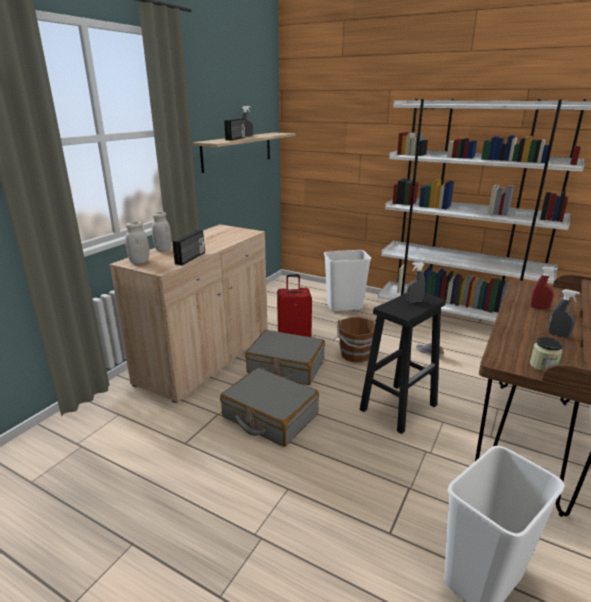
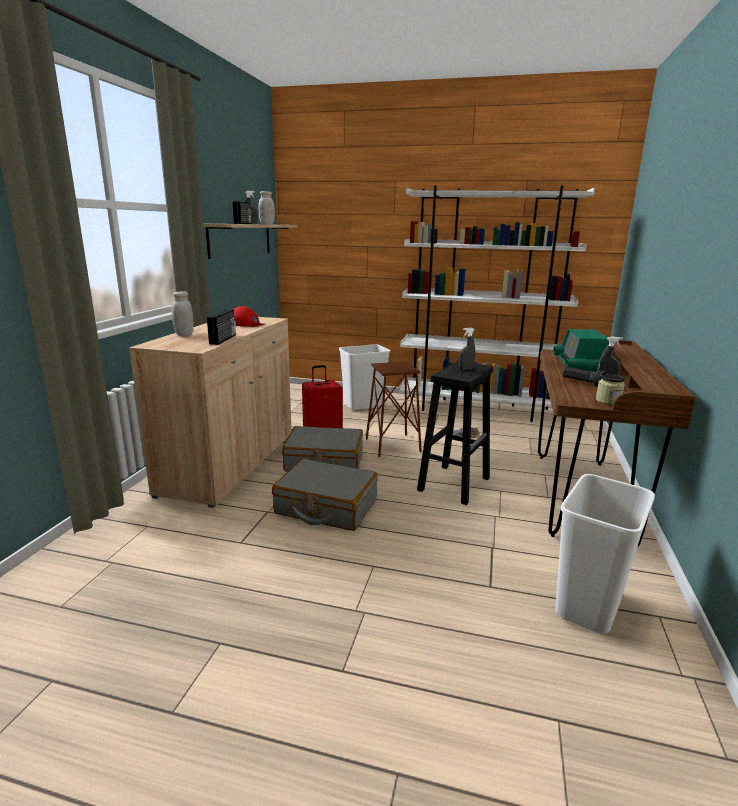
camera: 15 degrees left, 5 degrees down
white jar [125,222,150,264] -> white jar moved to [258,191,275,224]
brown bucket [336,317,376,362] -> brown stool [366,362,422,457]
red spray bottle [530,267,558,309] -> radio [553,329,609,372]
none -> red cap [233,306,266,327]
none -> black flashlight [563,366,606,387]

